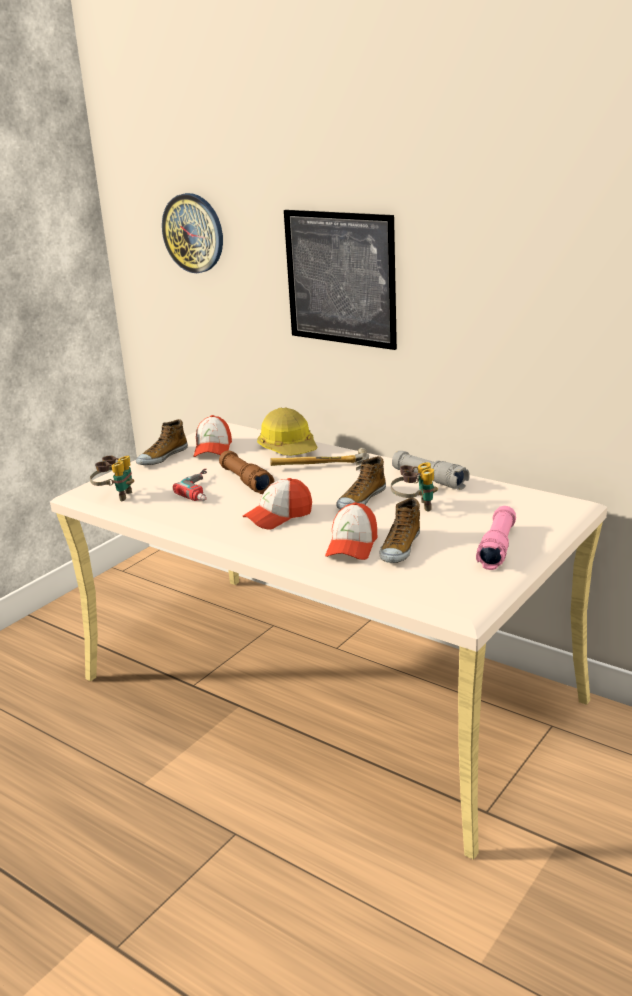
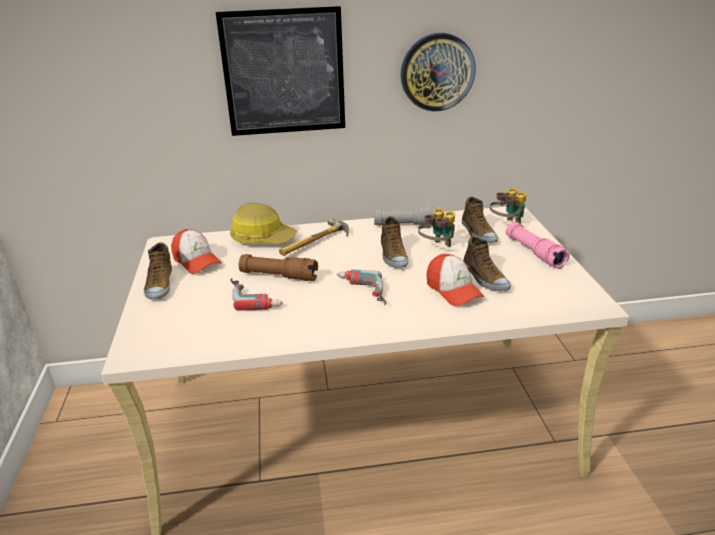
camera: 45 degrees left, 5 degrees up
binoculars [90,456,134,501] -> binoculars moved to [490,188,527,224]
wall clock [162,193,223,273] -> wall clock moved to [401,33,476,112]
cap [243,478,312,530] -> power drill [337,269,386,305]
none -> shoe [462,197,498,243]

